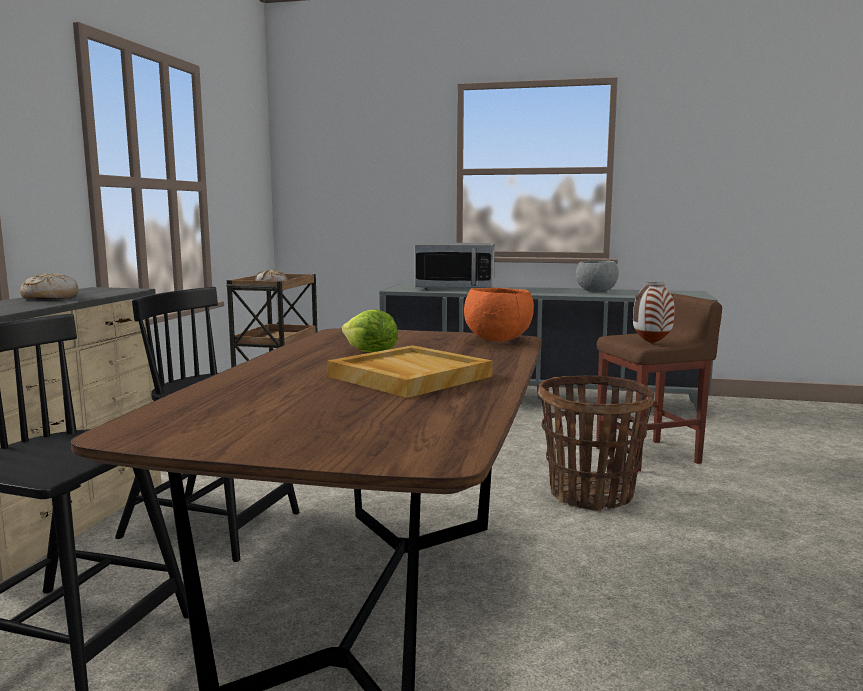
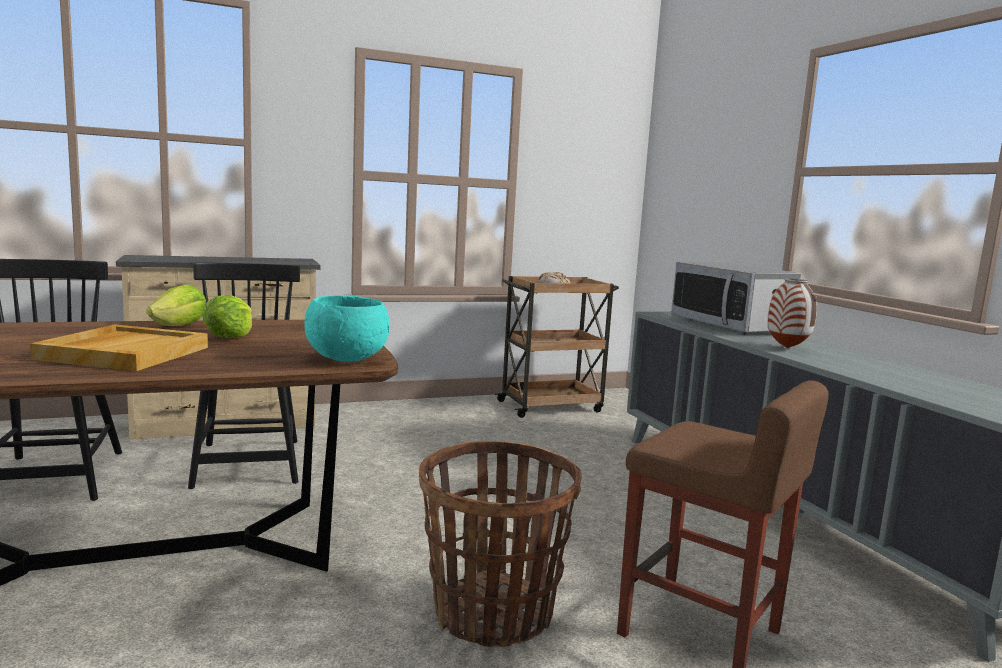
camera: 55 degrees right, 0 degrees up
bread [20,273,79,300] -> none
orange bowl [464,288,534,342] -> turquoise bowl [304,295,389,362]
grey bowl [576,261,619,292] -> none
vase [633,282,675,344] -> vase moved to [767,278,817,348]
none -> lettuce [146,285,207,326]

